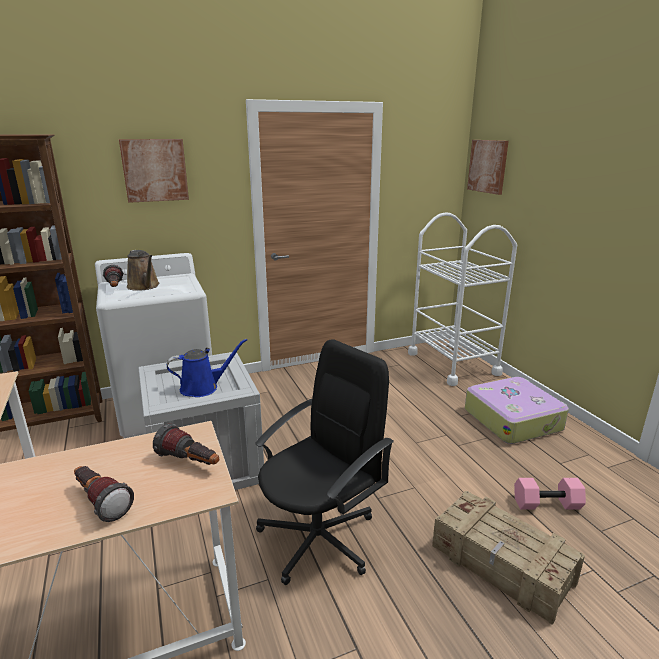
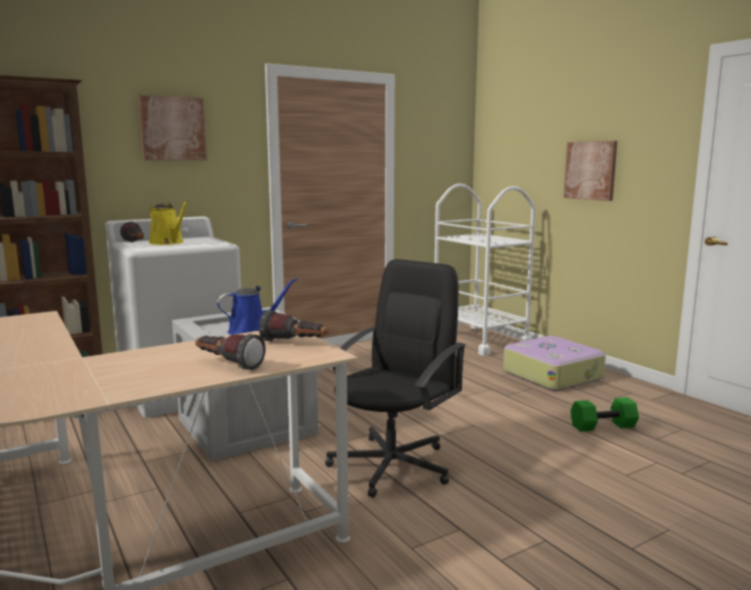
camera: 10 degrees left, 10 degrees down
brown watering can [127,250,159,291] -> yellow watering can [149,201,188,245]
crate [432,491,585,625] -> none
picture [467,140,509,195] -> picture moved to [564,141,617,201]
pink dumbbell [514,478,586,510] -> green dumbbell [570,397,639,432]

